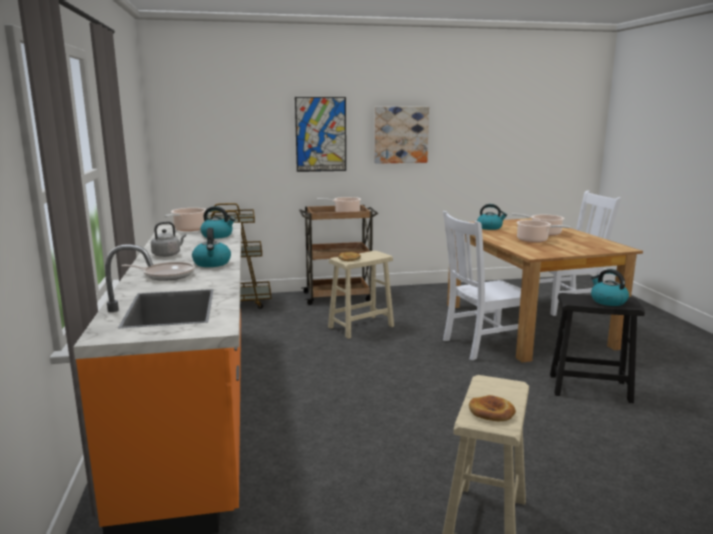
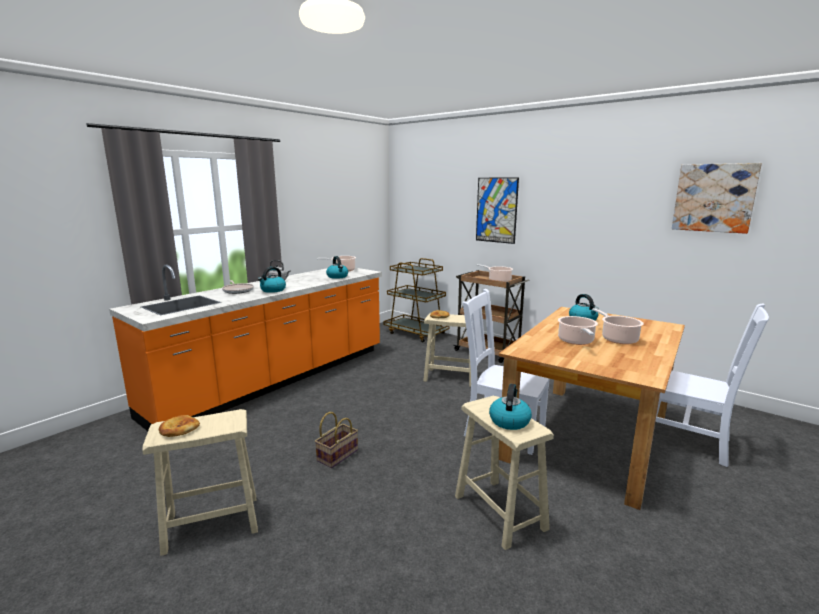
camera: 50 degrees right, 0 degrees up
picture [374,107,429,164] -> picture moved to [672,163,762,234]
black stool [550,293,645,403] -> beige stool [455,396,554,550]
none -> basket [315,412,358,468]

